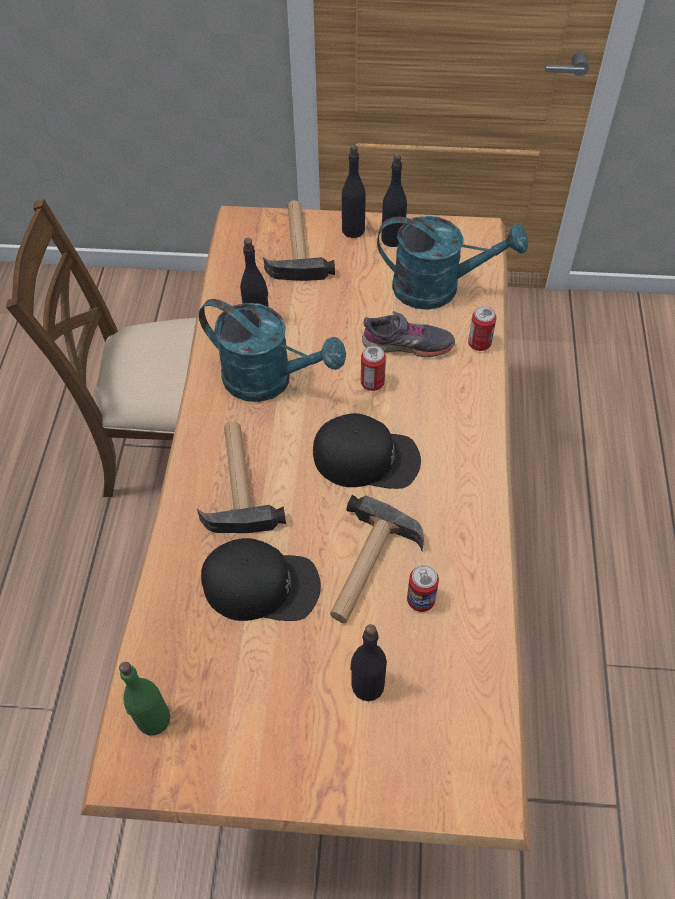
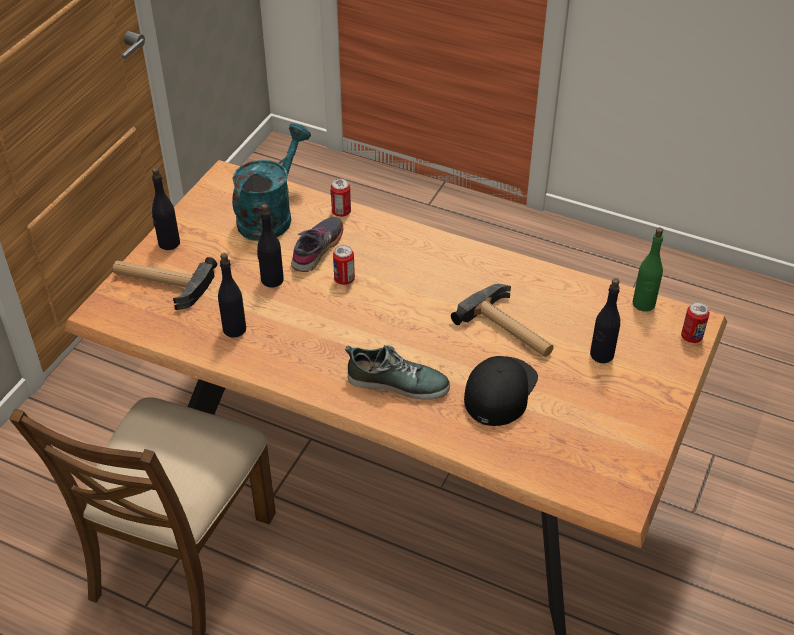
camera: 70 degrees left, 10 degrees down
green bottle [119,662,170,736] -> green bottle moved to [633,227,663,312]
hammer [197,422,286,533] -> shoe [345,345,450,399]
turquoise watering can [199,299,346,402] -> none
black cap [313,413,421,489] -> none
black bottle [381,154,407,247] -> black bottle moved to [257,204,284,288]
can [407,565,439,612] -> can moved to [681,302,710,343]

